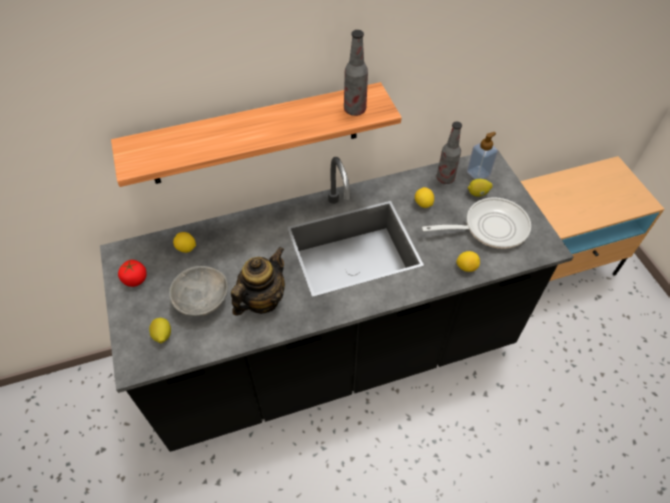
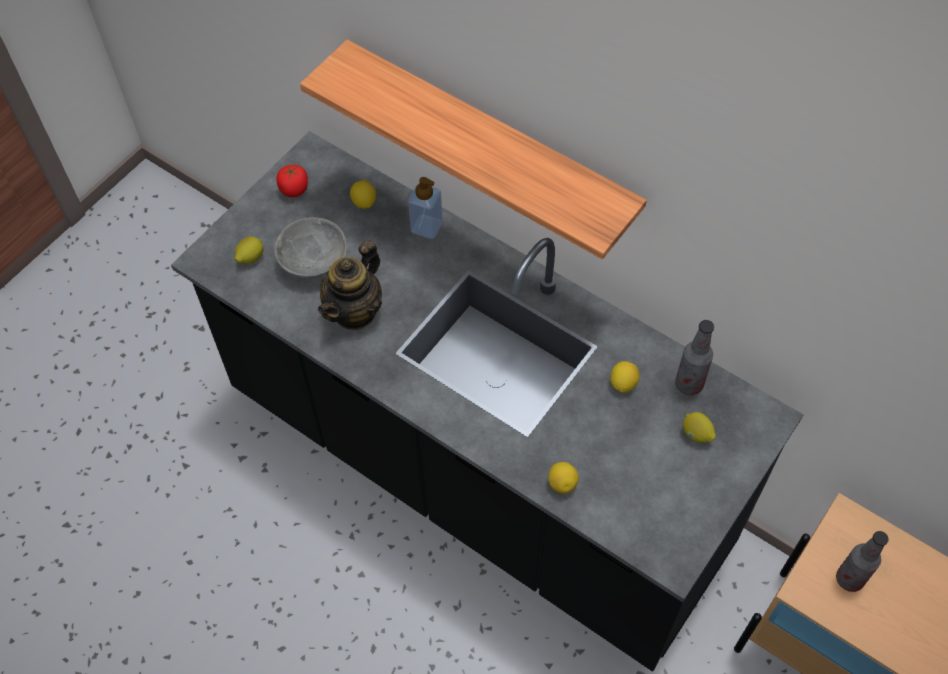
camera: 55 degrees right, 5 degrees up
teapot [231,247,285,316] -> teapot turned 120 degrees clockwise [318,240,382,330]
bottle [344,30,368,116] -> bottle moved to [836,531,889,592]
frying pan [422,197,531,249] -> none
soap dispenser [467,132,498,179] -> soap dispenser moved to [408,177,443,239]

